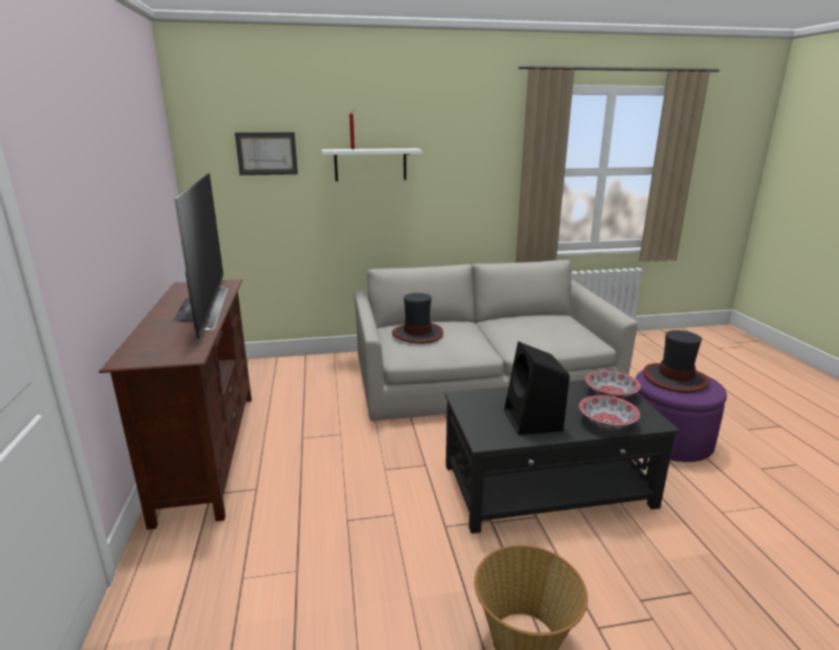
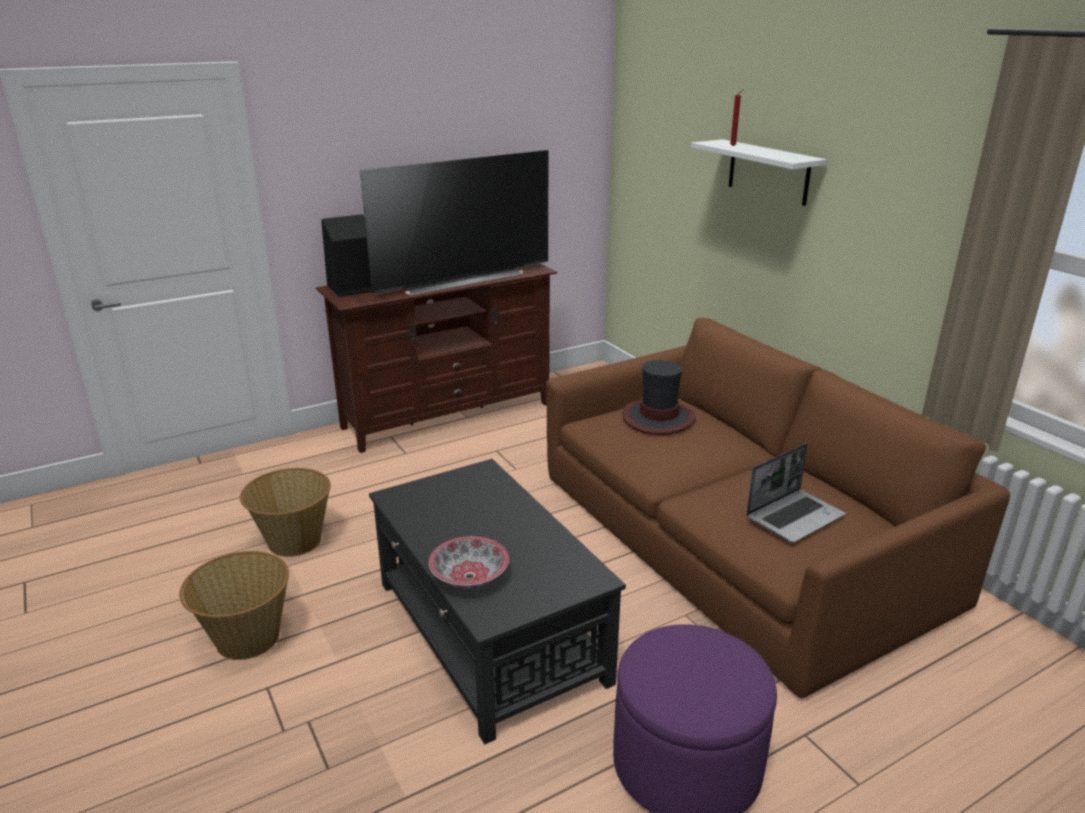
camera: 70 degrees right, 5 degrees up
picture [235,132,298,175] -> none
grey sofa [354,260,638,421] -> brown sofa [546,318,1010,699]
black speaker [504,341,570,435] -> black speaker moved to [321,214,372,297]
bowl [586,370,641,399] -> none
hat [643,330,710,393] -> none
none -> basket [240,468,331,557]
none -> laptop [746,444,846,543]

